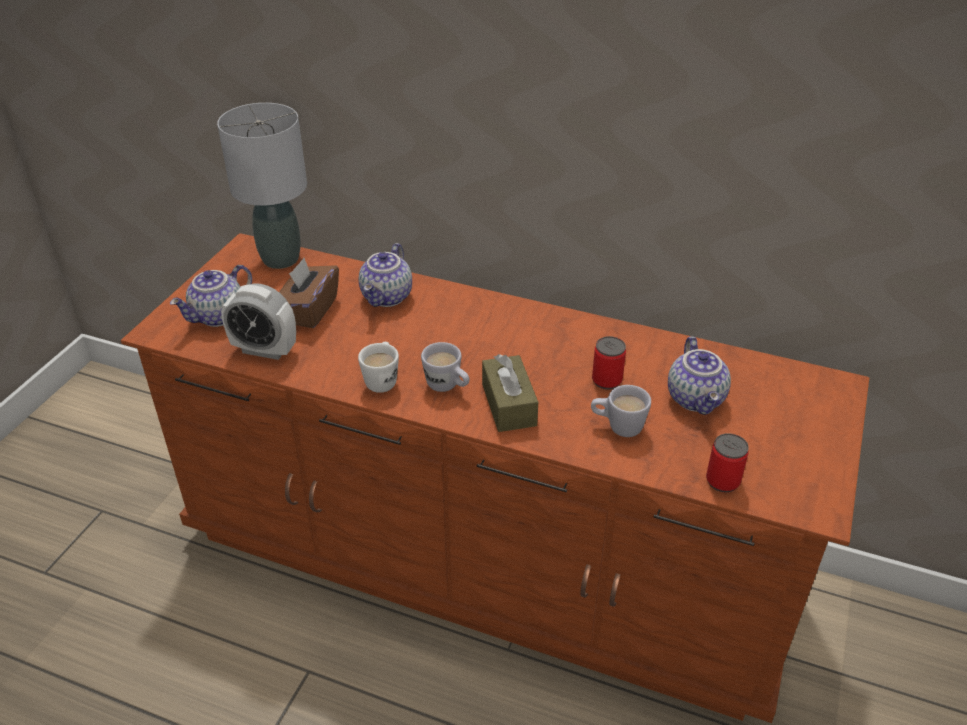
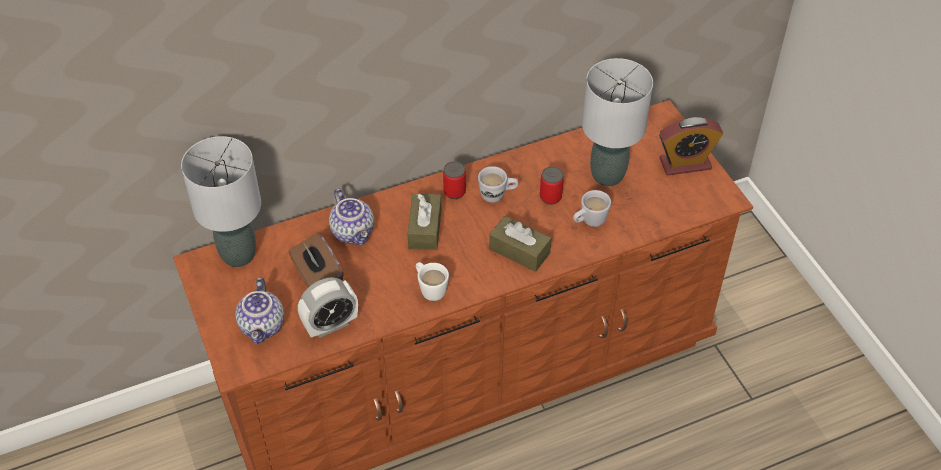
camera: 45 degrees left, 10 degrees up
white mug [421,342,469,392] -> white mug moved to [478,166,518,203]
teapot [668,336,731,415] -> grey table lamp [582,58,653,186]
can [706,433,749,492] -> can moved to [443,161,466,199]
none -> brown tissue box [408,193,441,250]
none -> alarm clock [659,117,723,176]

